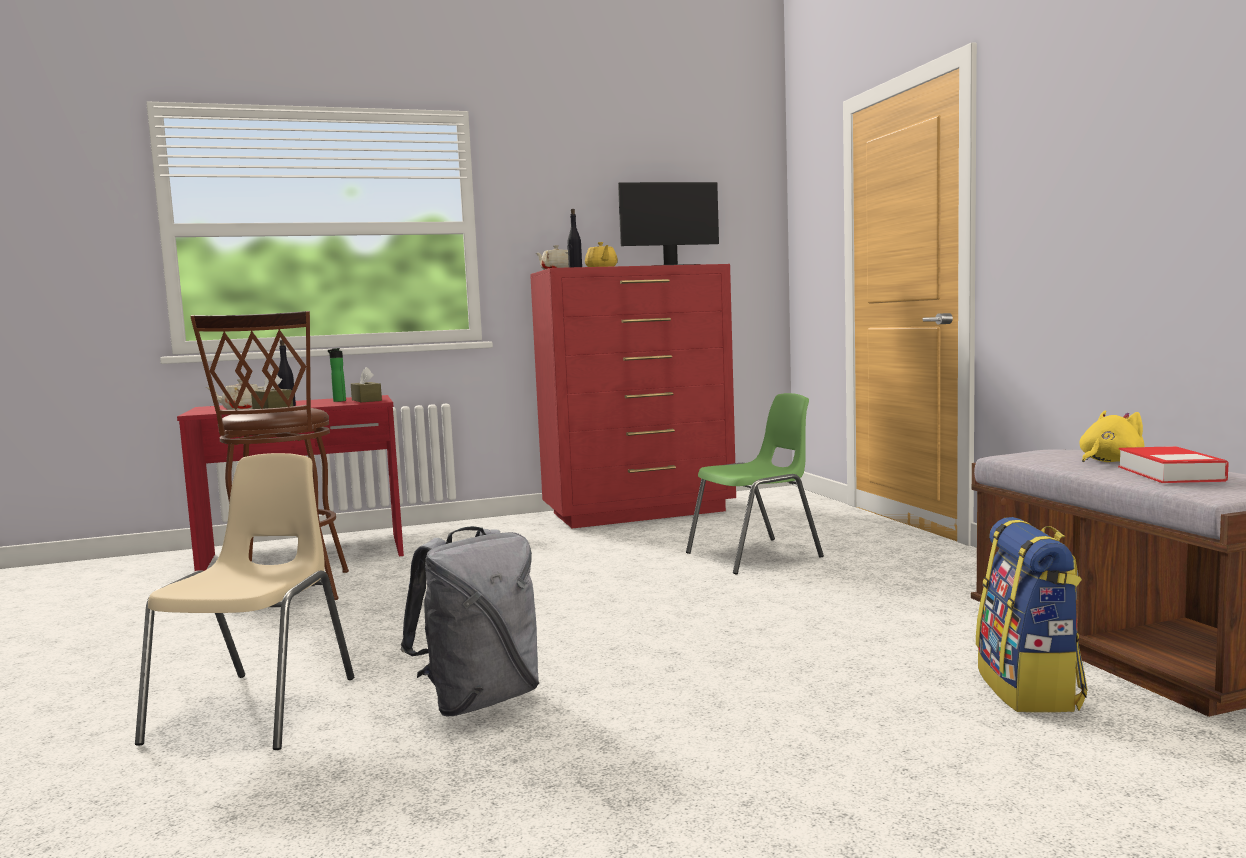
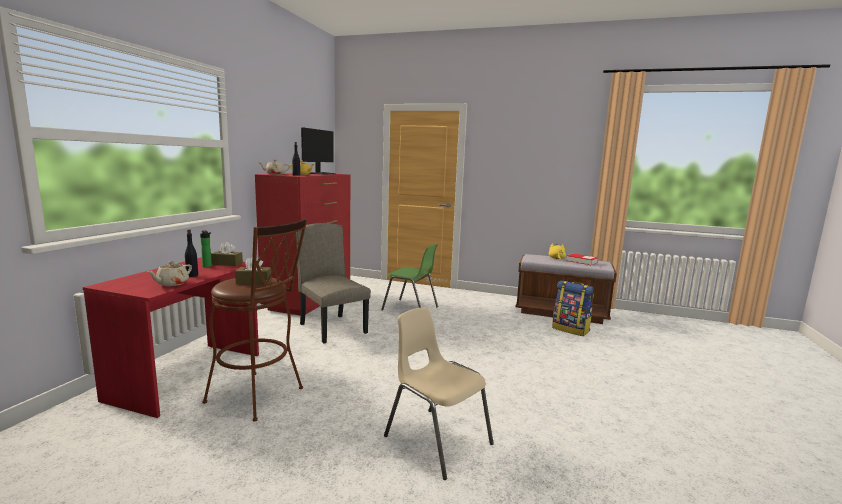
camera: 55 degrees left, 5 degrees up
grey backpack [401,526,539,717] -> none
green chair [686,393,824,574] -> green chair turned 105 degrees clockwise [381,244,438,311]
none -> beige chair [295,223,371,343]

